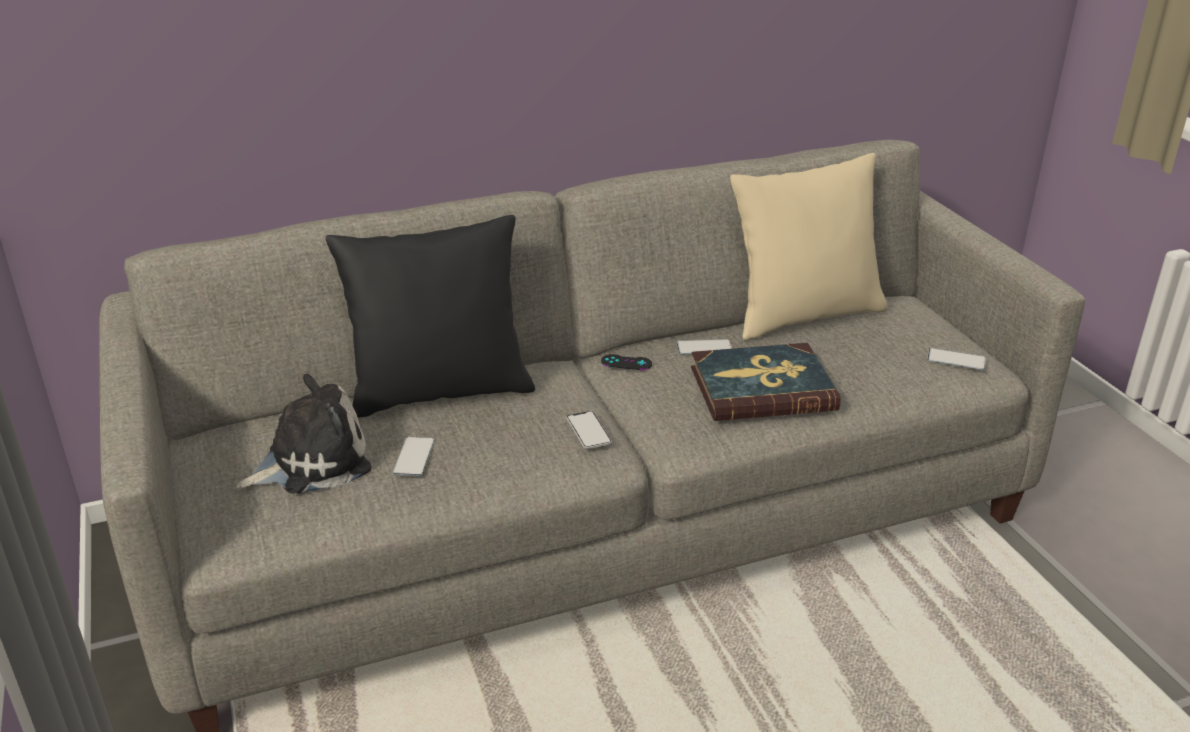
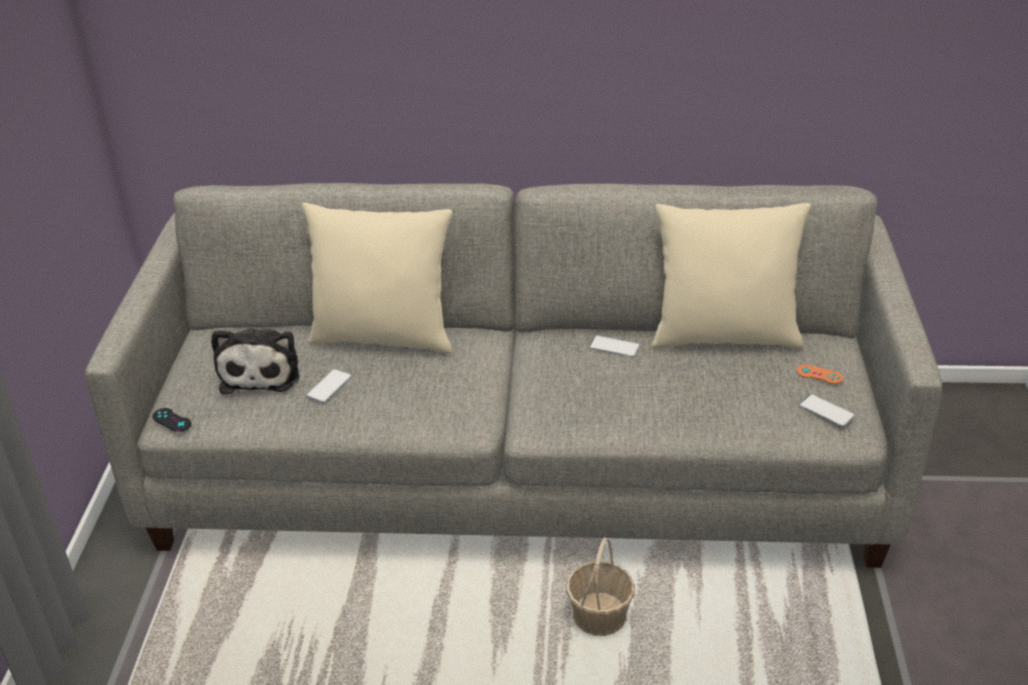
camera: 25 degrees right, 5 degrees up
plush toy [236,374,372,494] -> plush toy turned 90 degrees clockwise [211,328,300,394]
black pillow [326,215,535,418] -> beige pillow [302,202,452,354]
phone [566,411,612,449] -> none
black game controller [601,354,652,370] -> black game controller moved to [152,408,191,432]
book [691,343,841,421] -> none
none -> basket [566,537,635,636]
none -> orange game controller [797,365,843,384]

